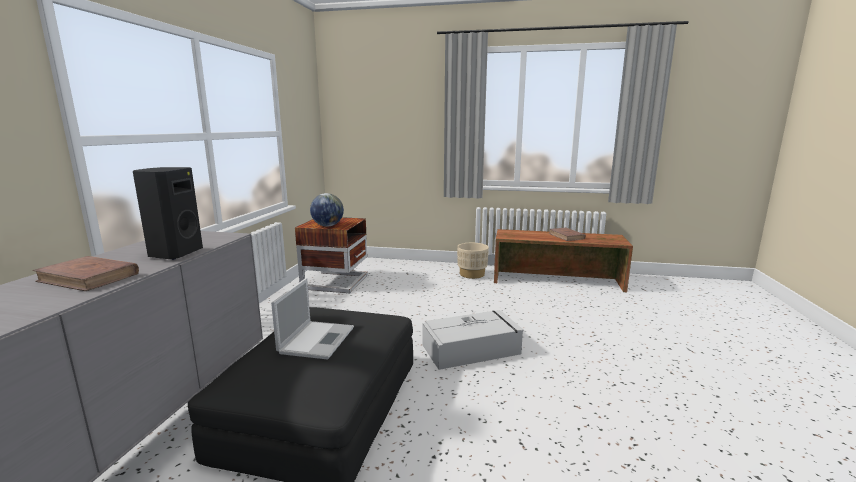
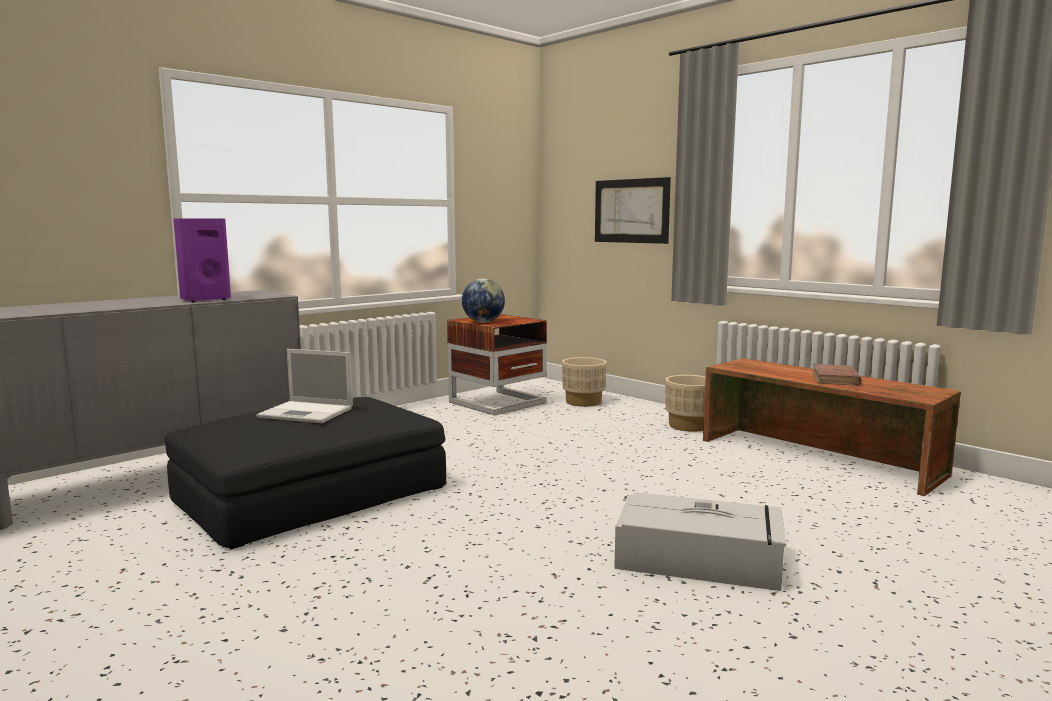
camera: 35 degrees right, 5 degrees down
brown book [32,256,139,291] -> none
black speaker [133,167,203,260] -> purple speaker [173,218,231,302]
laptop [271,278,354,360] -> laptop turned 60 degrees clockwise [256,349,353,423]
grey storage box [422,310,524,370] -> grey storage box moved to [614,492,786,591]
none -> beige planter [562,357,607,407]
none -> picture [595,177,671,244]

